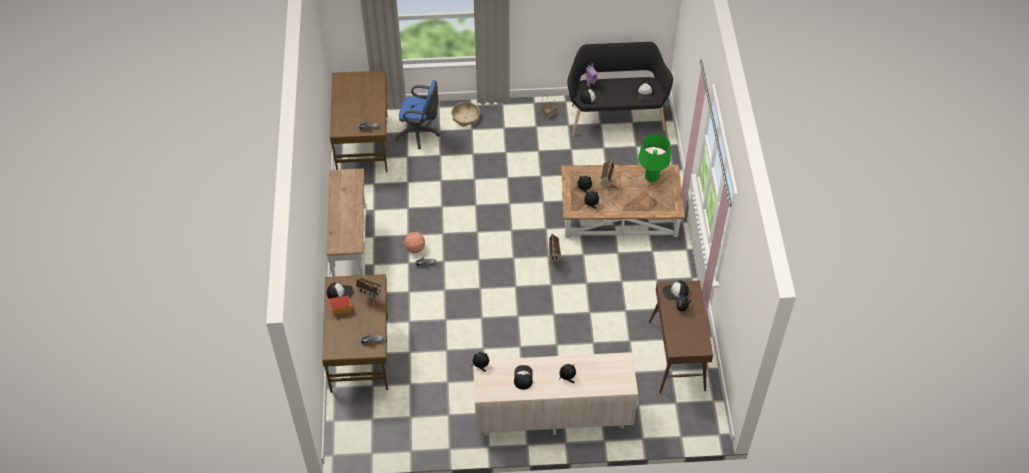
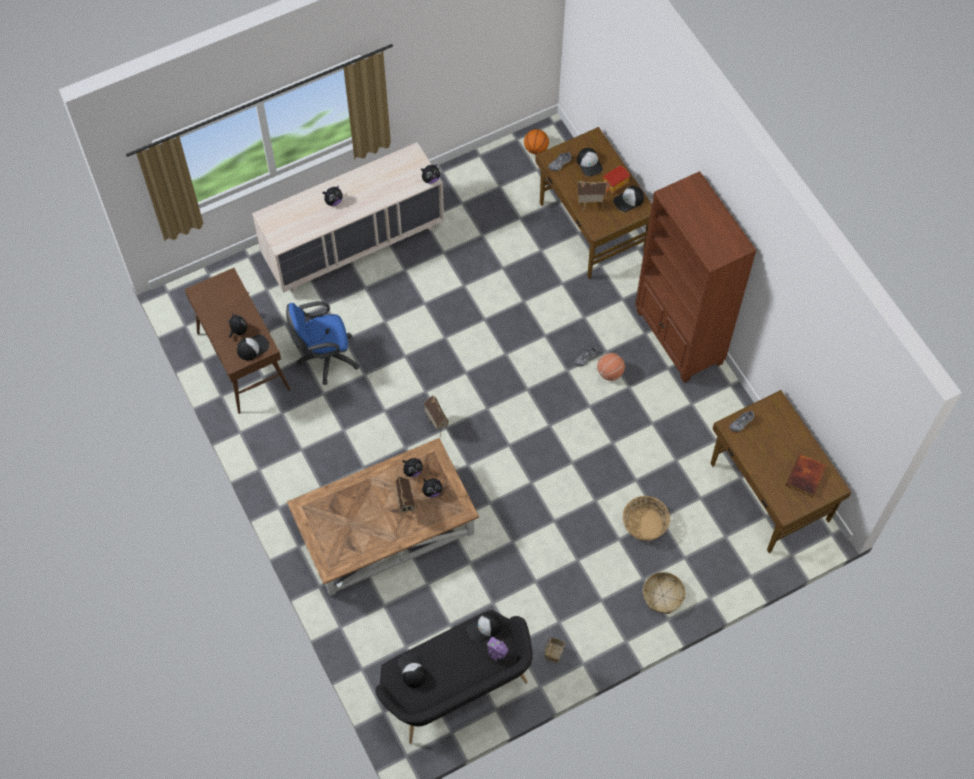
camera: 155 degrees right, 10 degrees up
white console table [326,168,367,277] -> brown bookcase [635,171,757,383]
blue office chair [395,80,440,149] -> blue office chair moved to [286,301,360,385]
cap [514,365,533,390] -> cap moved to [577,148,603,176]
green table lamp [638,134,671,182] -> none
none -> basketball [524,129,549,154]
none -> basket [623,496,670,541]
none -> book [786,454,827,497]

